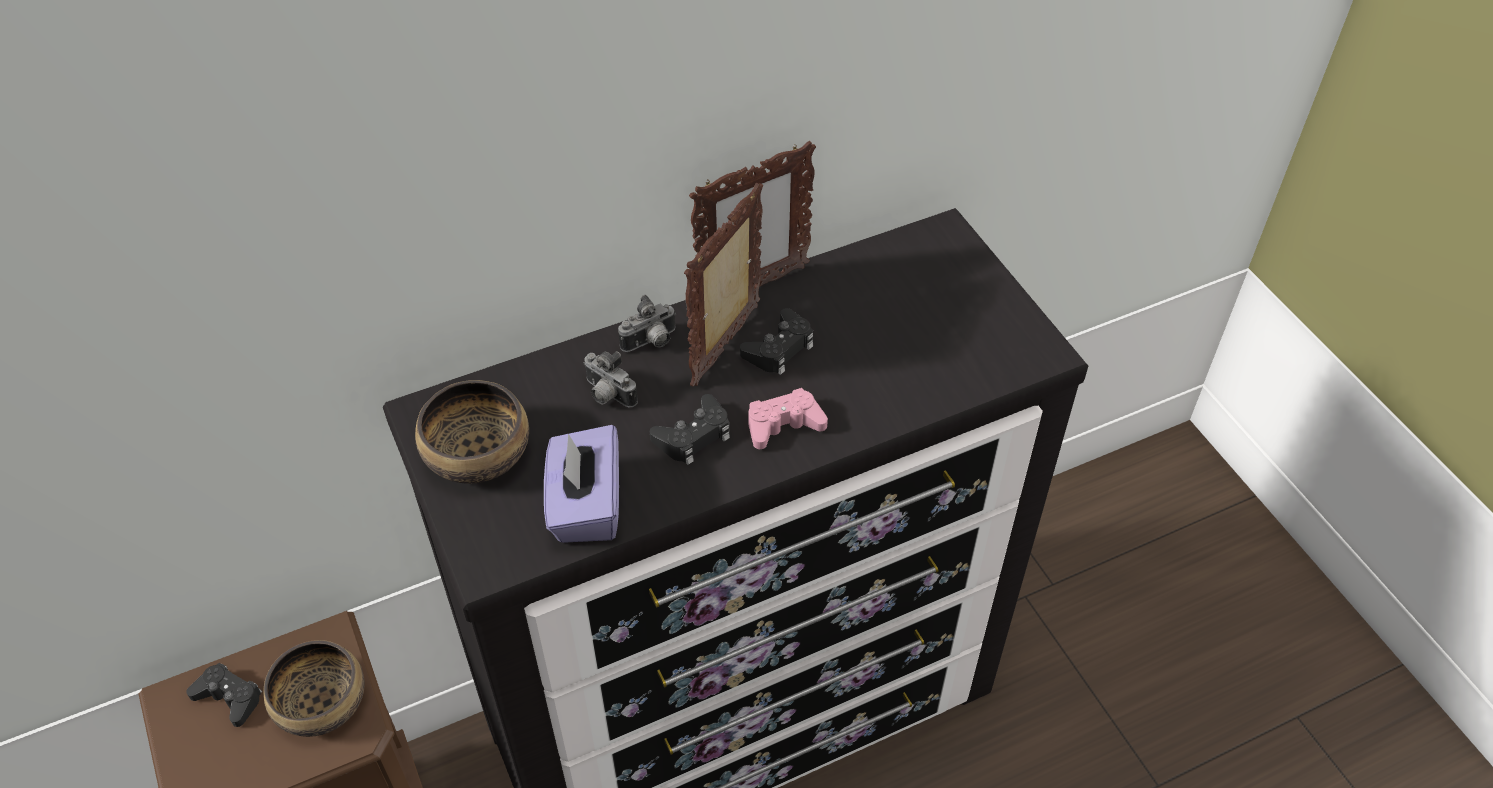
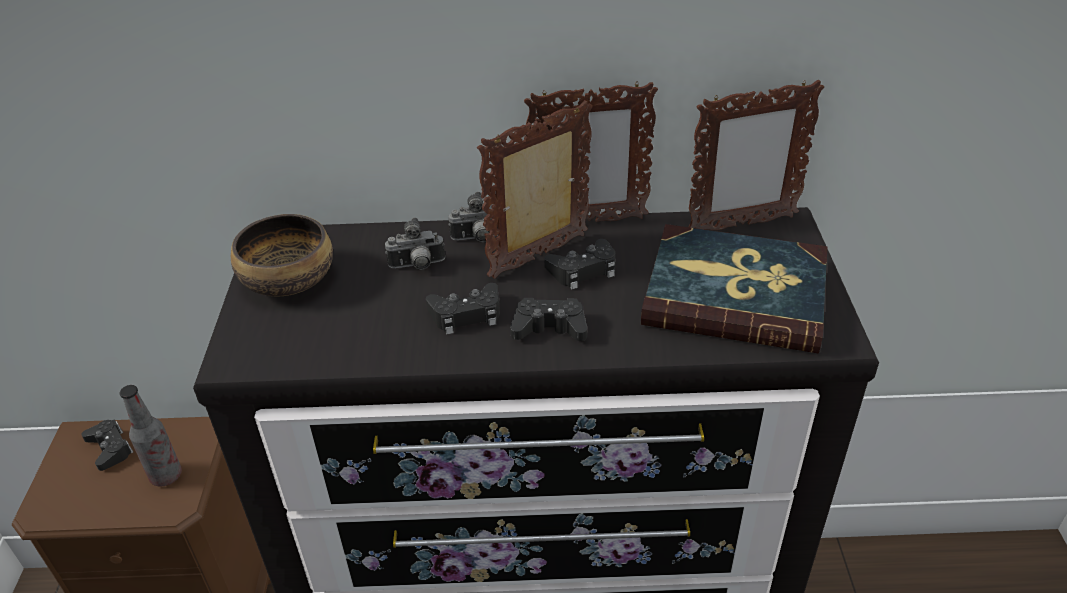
camera: 25 degrees right, 10 degrees down
bowl [264,640,365,737] -> bottle [120,385,182,486]
purple tissue box [544,425,619,543] -> none
camera [583,351,638,408] -> camera turned 75 degrees counterclockwise [385,218,445,270]
pink game controller [749,388,828,449] -> black game controller [510,298,587,341]
none -> book [641,224,828,354]
none -> picture frame [688,80,824,230]

